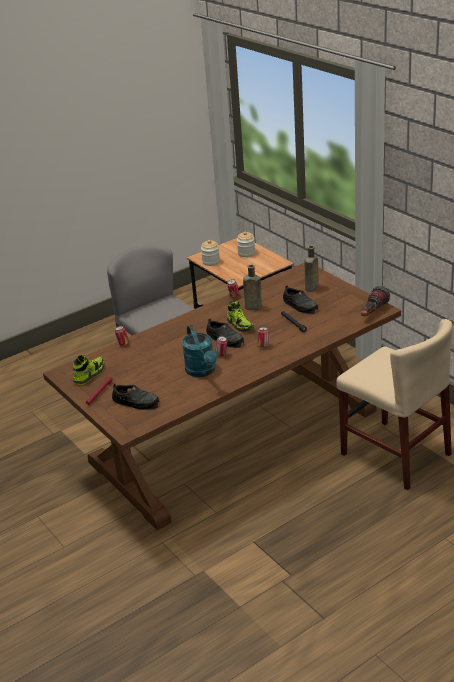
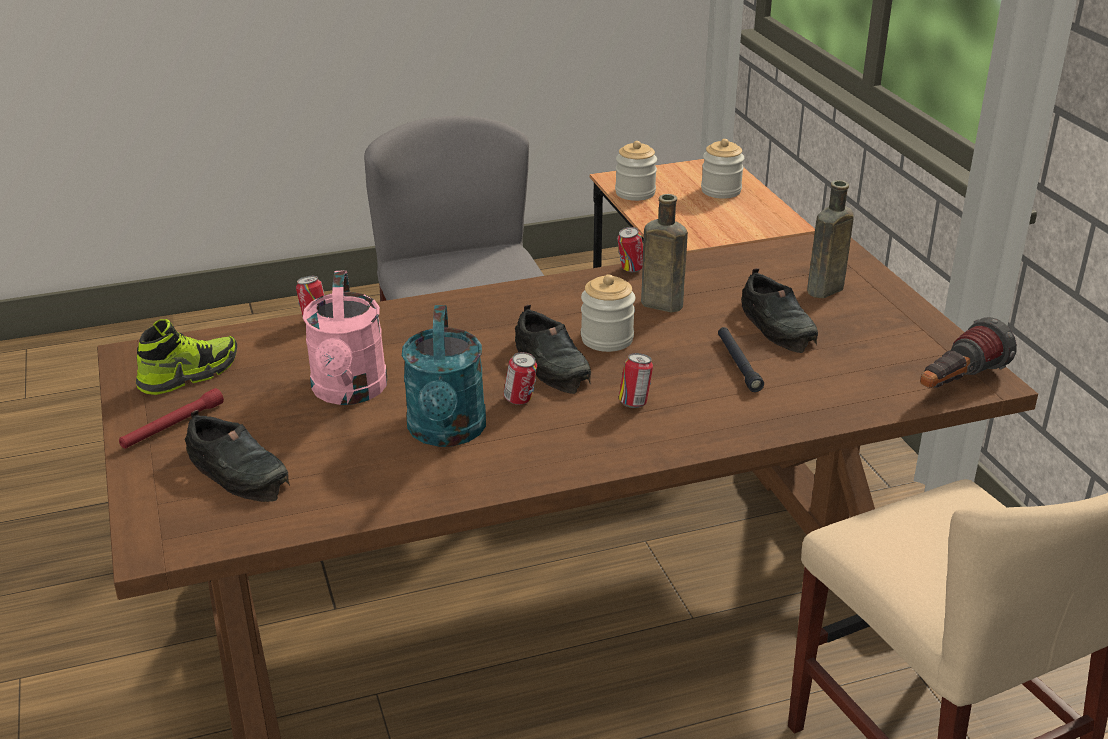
camera: 15 degrees right, 0 degrees up
shoe [227,301,254,332] -> jar [581,274,635,352]
none -> pink watering can [303,270,387,405]

